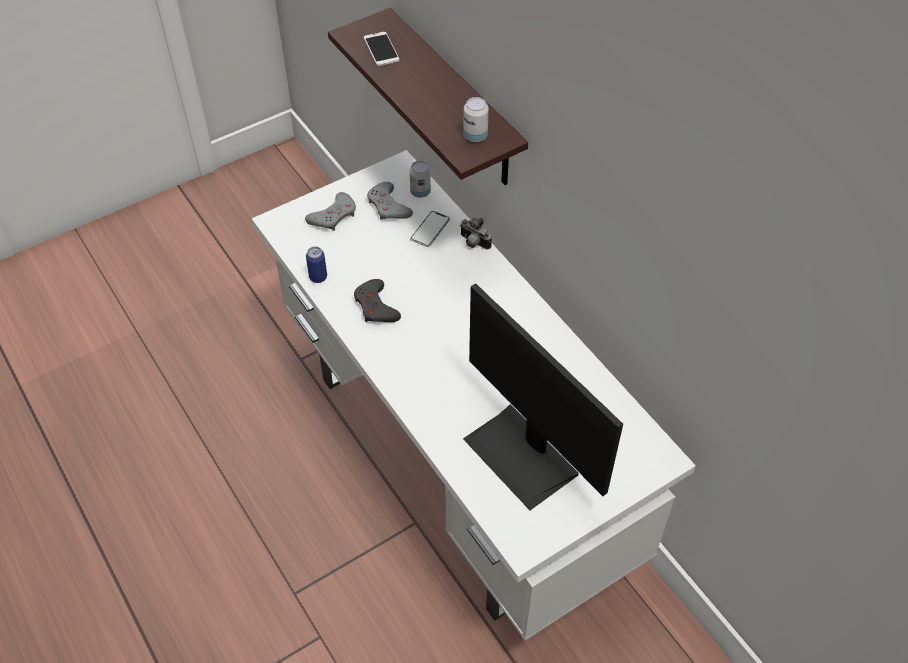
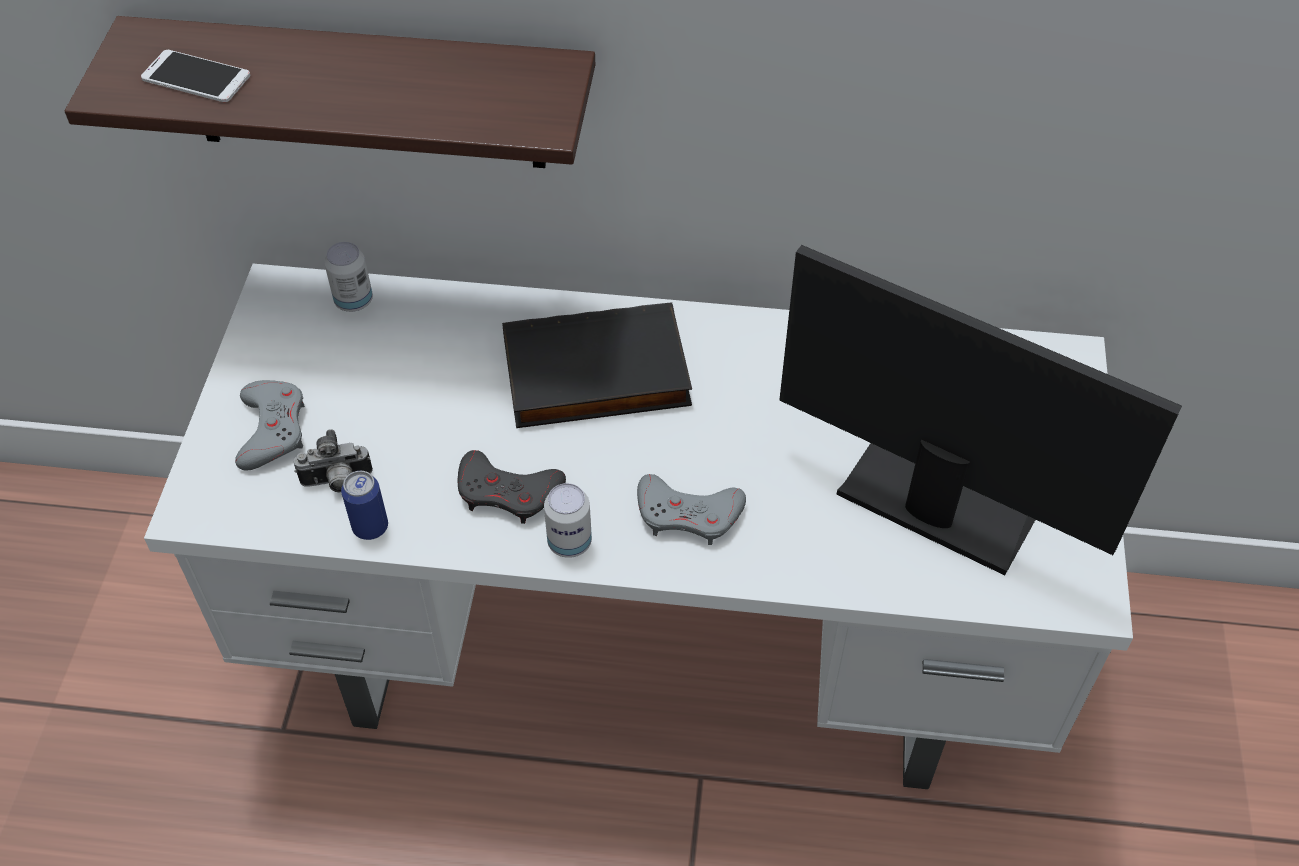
camera: 50 degrees left, 0 degrees up
grey game controller [367,182,413,220] -> grey game controller moved to [637,474,746,545]
phone [410,211,450,247] -> none
camera [460,218,492,250] -> camera moved to [294,429,373,492]
can [463,97,489,142] -> can moved to [544,483,592,558]
monitor [463,283,623,510] -> monitor turned 150 degrees counterclockwise [779,245,1182,575]
none -> black book [502,302,692,428]

